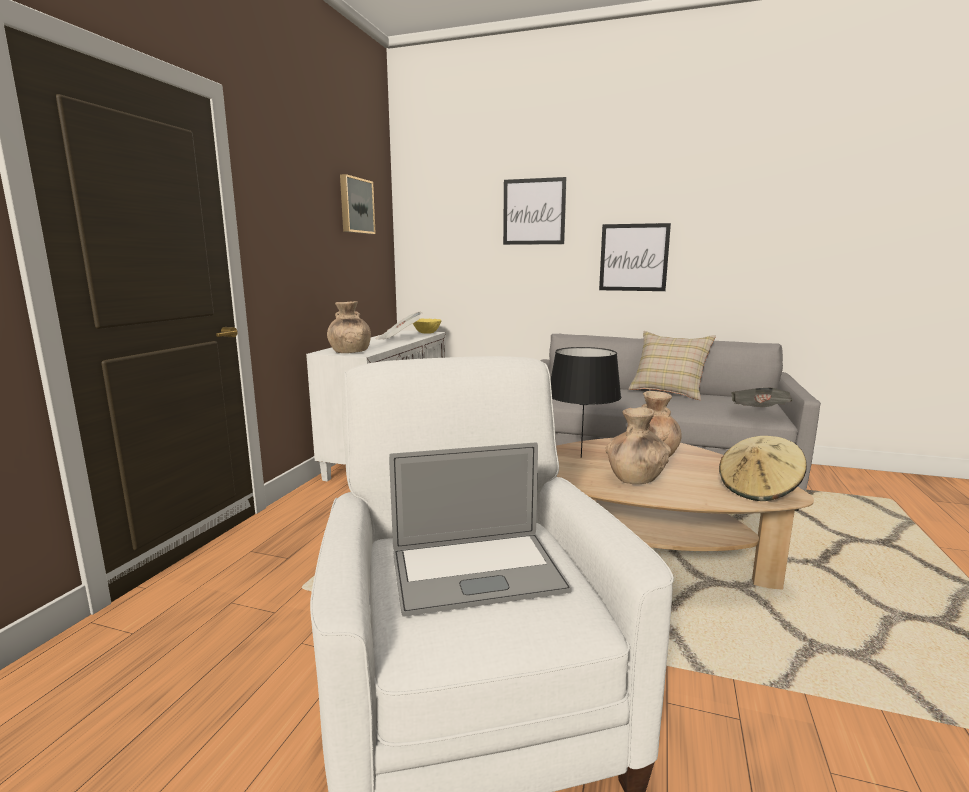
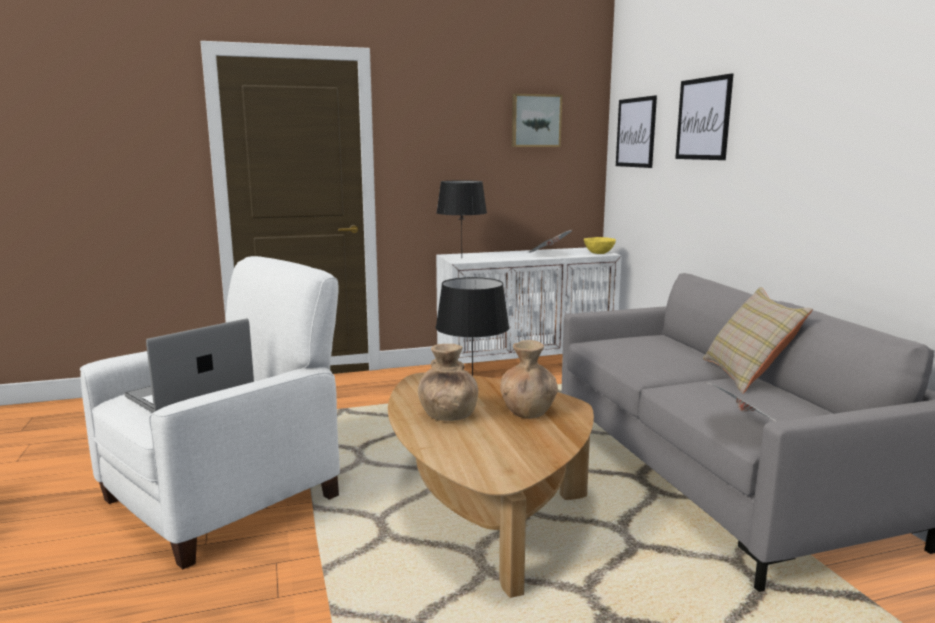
camera: 55 degrees right, 0 degrees up
brown vase [327,301,371,353] -> black table lamp [436,180,487,259]
laptop [389,442,571,617] -> laptop turned 90 degrees clockwise [124,318,254,413]
picture [599,223,671,291] -> picture moved to [616,95,657,168]
beige hat [719,436,807,501] -> none

